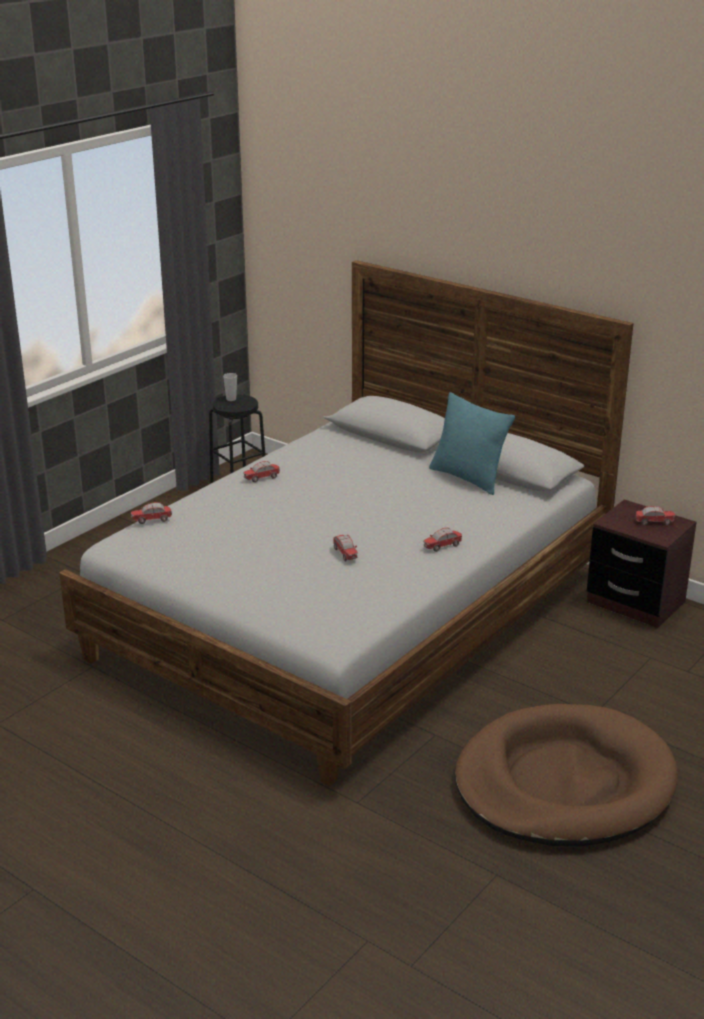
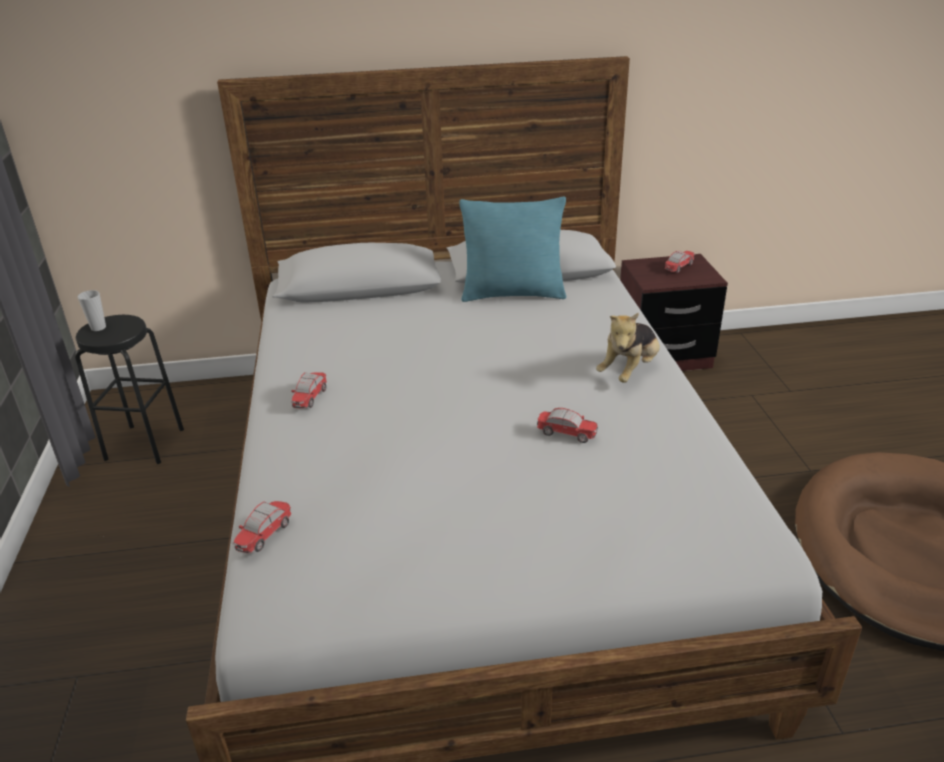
camera: 45 degrees left, 5 degrees up
toy car [423,528,462,552] -> plush toy [596,312,660,383]

